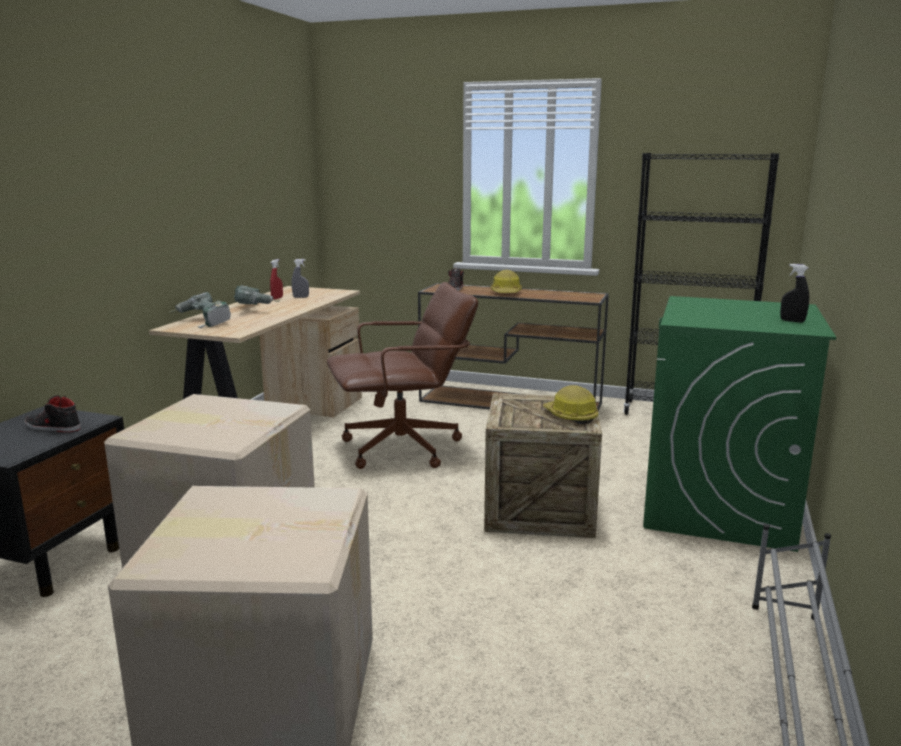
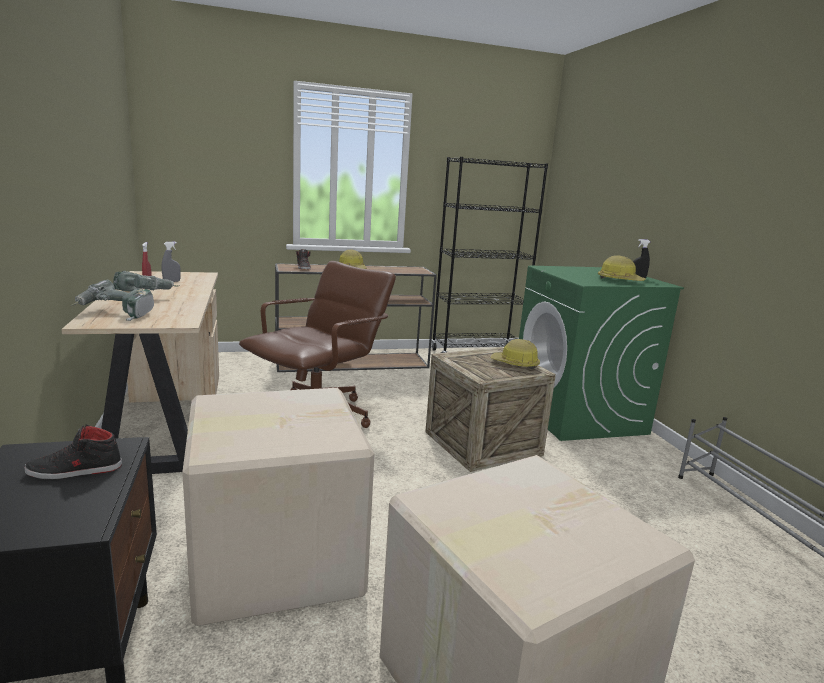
camera: 35 degrees left, 0 degrees up
none -> hard hat [598,255,646,281]

